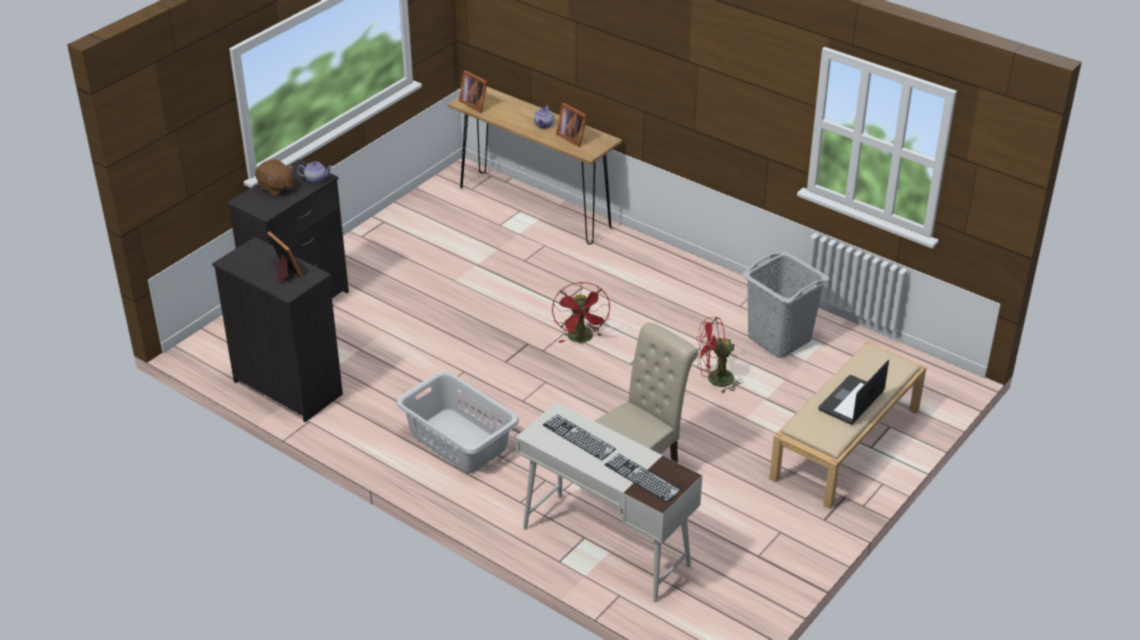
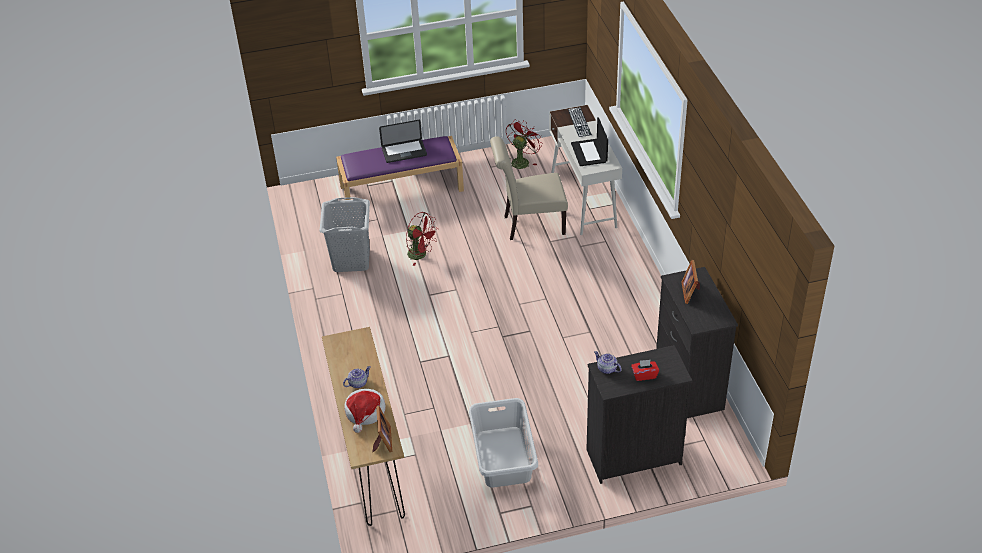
camera: 140 degrees left, 5 degrees up
brown plush toy [255,159,294,197] -> red tissue box [631,360,659,381]
grey laundry basket [396,371,519,473] -> grey laundry basket moved to [469,398,538,488]
keyboard [543,414,616,460] -> laptop [571,117,608,166]
red fan [552,282,610,343] -> red fan moved to [506,119,543,169]
picture frame [556,103,587,147] -> none
beige bench [769,342,927,509] -> purple bench [336,136,464,212]
none -> hat [344,389,386,433]

